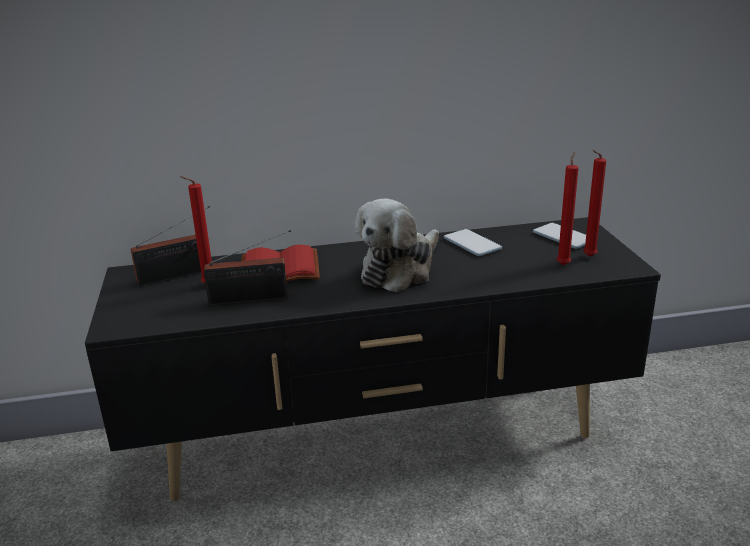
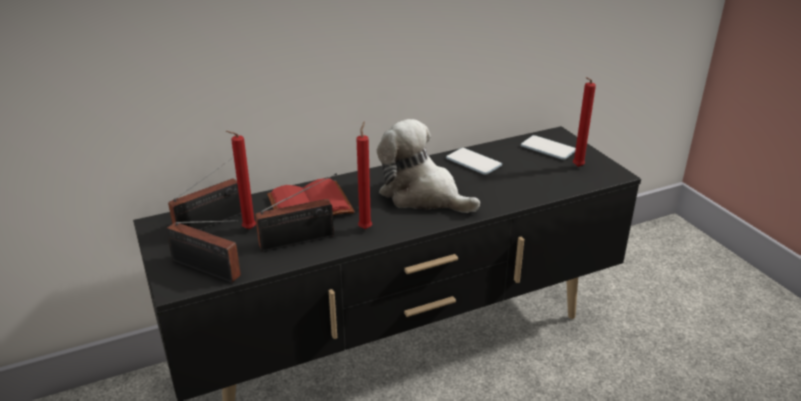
camera: 15 degrees left, 5 degrees up
plush toy [355,199,439,293] -> plush toy turned 105 degrees clockwise [377,119,480,213]
red candle [557,151,578,265] -> red candle moved to [357,121,372,229]
none -> radio [166,220,241,283]

